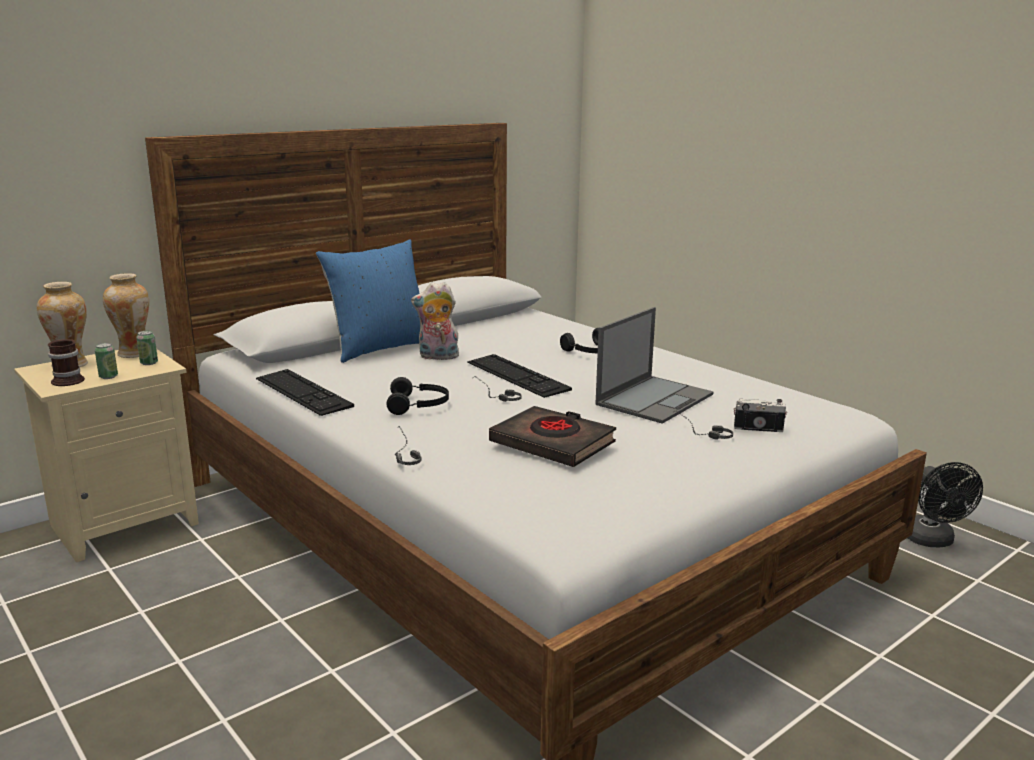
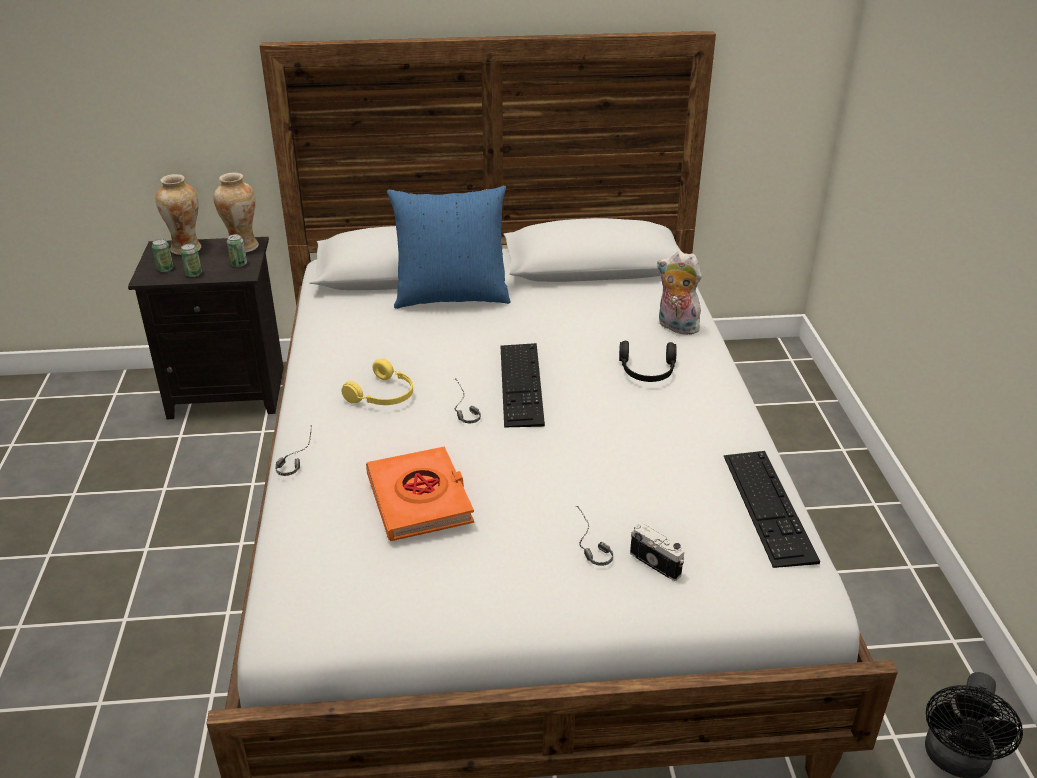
camera: 35 degrees right, 15 degrees up
beige nightstand [14,349,199,562] -> black nightstand [128,237,284,419]
mug [48,339,85,386] -> can [152,239,173,272]
keyboard [256,369,354,416] -> keyboard moved to [724,451,820,568]
black headphones [386,377,449,415] -> yellow headphones [341,359,413,405]
plush toy [411,282,459,360] -> plush toy moved to [657,251,702,335]
black book [489,406,616,467] -> orange book [366,446,474,541]
laptop [595,307,714,424] -> none

